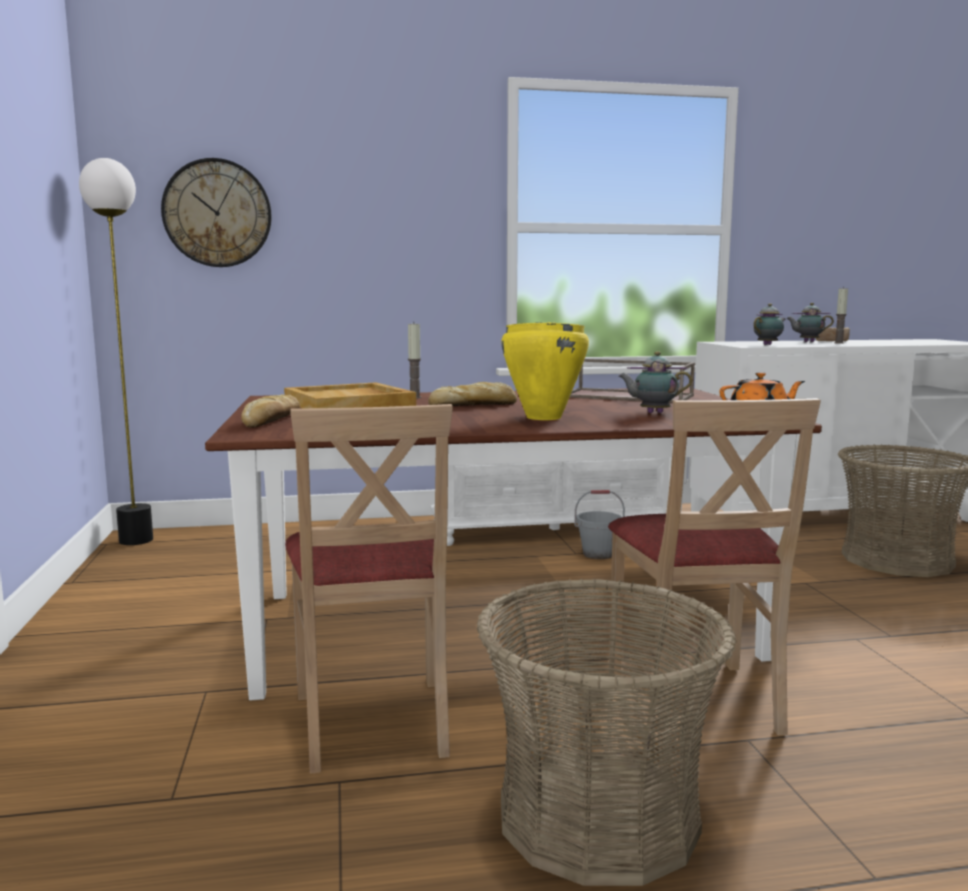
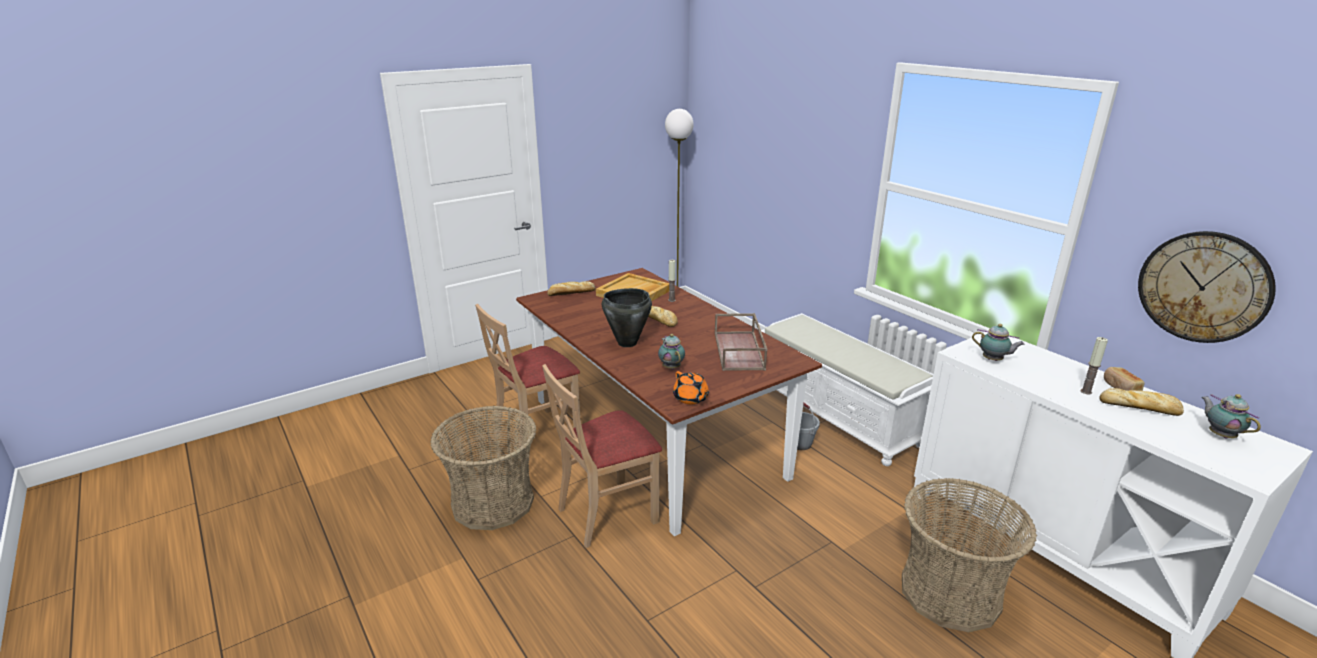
camera: 65 degrees right, 15 degrees up
wall clock [161,158,272,267] -> wall clock moved to [1138,231,1276,343]
yellow cooking pot [501,322,589,420] -> black cooking pot [602,288,652,347]
teapot [786,303,834,342] -> teapot moved to [1202,394,1261,439]
none -> bread [1099,388,1184,416]

